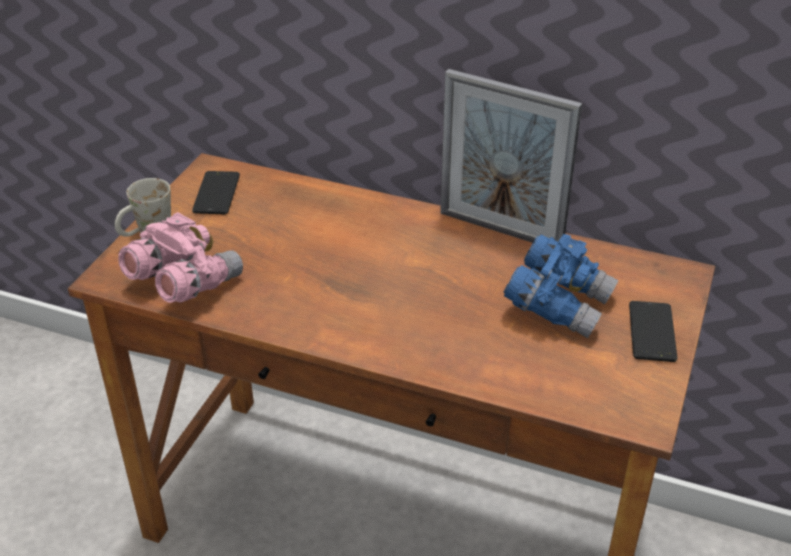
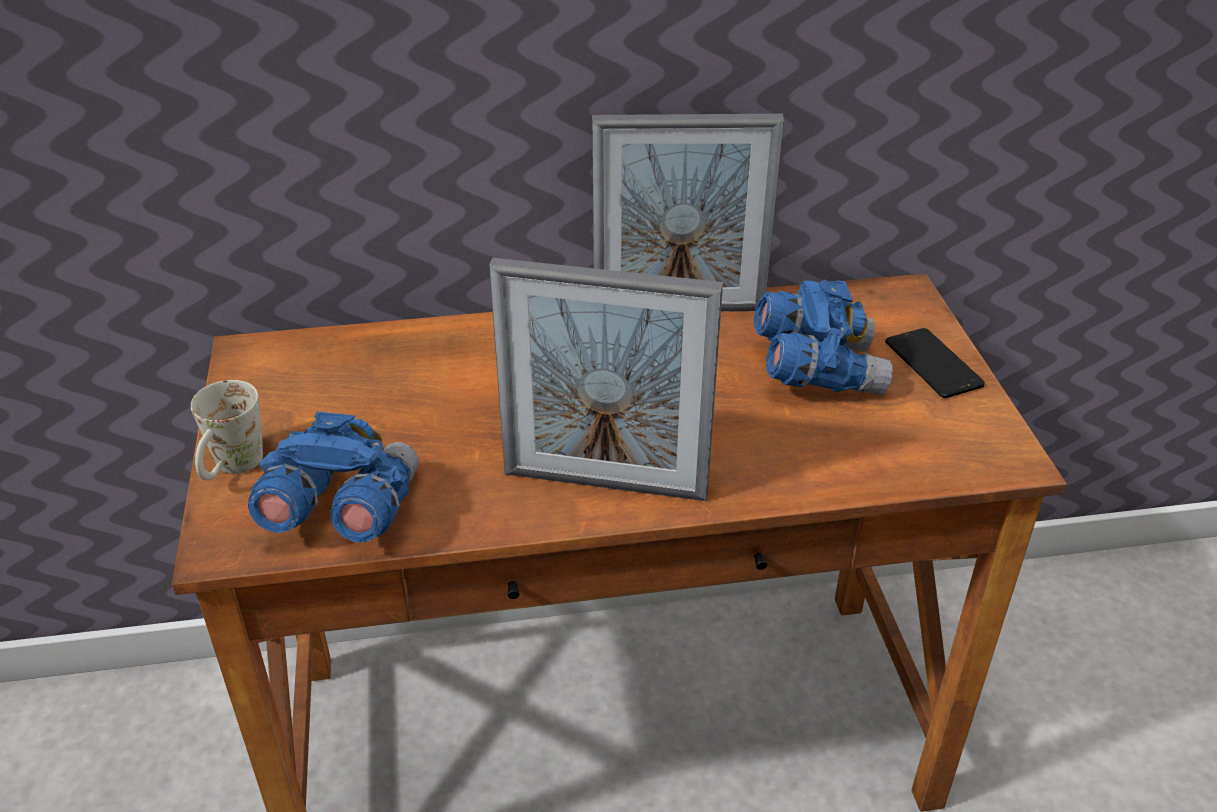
camera: 30 degrees left, 0 degrees up
pink binoculars [118,212,243,303] -> blue binoculars [248,412,419,542]
phone [192,171,240,214] -> none
none -> picture frame [489,258,723,501]

